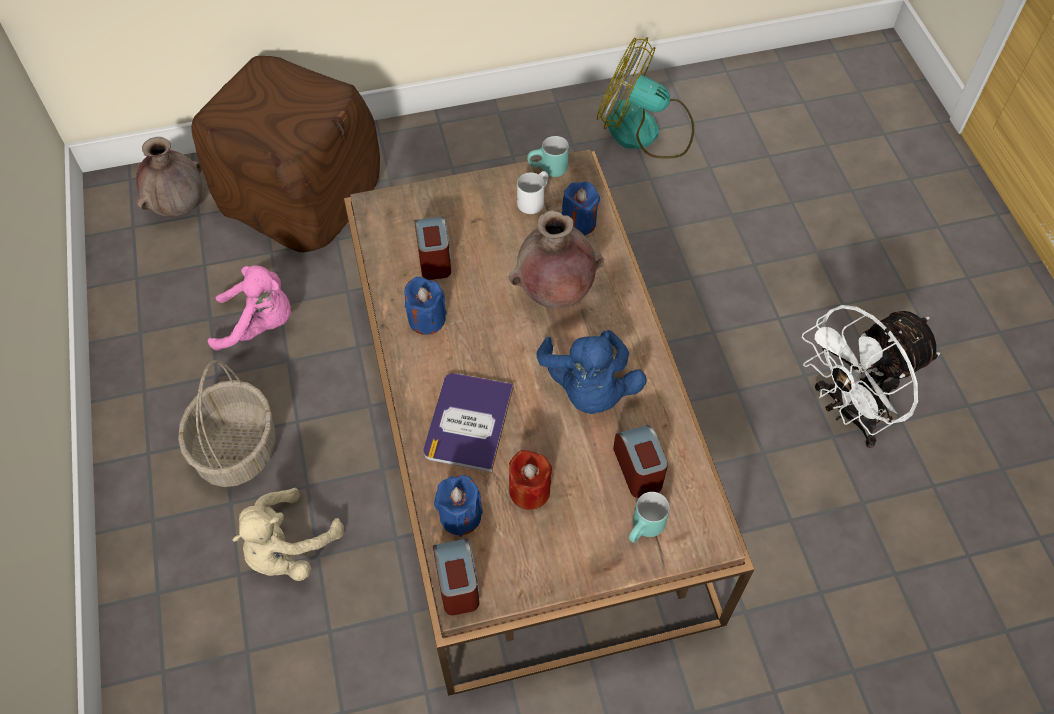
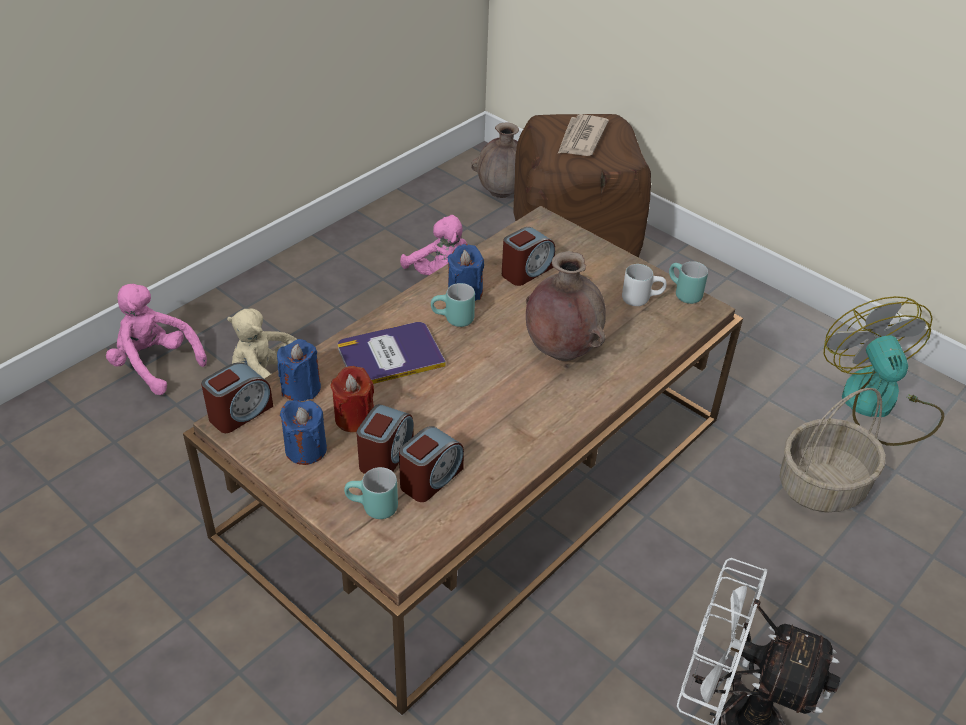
camera: 55 degrees right, 15 degrees down
basket [178,360,276,487] -> basket moved to [780,388,886,513]
blue plush toy [536,330,647,414] -> none
blue candle [562,181,600,235] -> blue candle moved to [280,400,327,465]
none -> pink plush toy [106,284,207,395]
none -> alarm clock [357,404,413,474]
none -> turquoise mug [431,283,475,327]
none -> newspaper [558,114,609,156]

